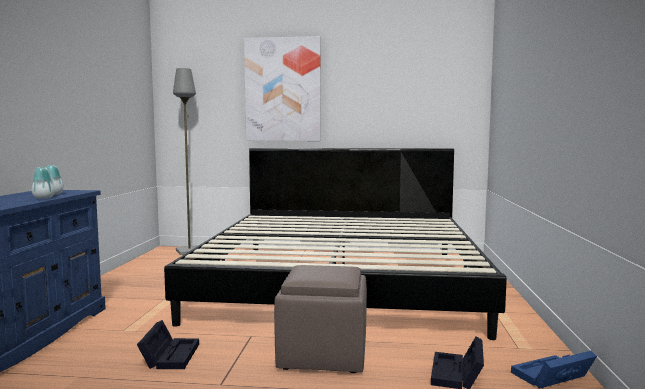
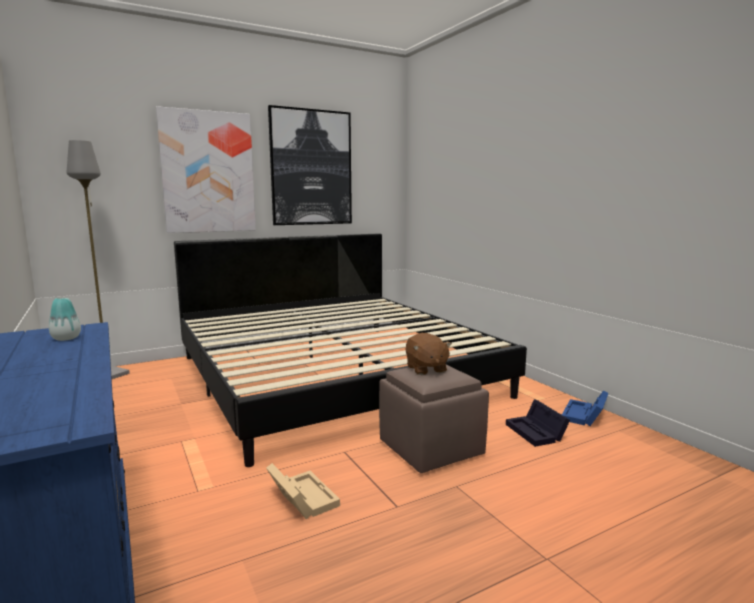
camera: 35 degrees left, 5 degrees up
vase [32,167,55,199] -> none
black storage box [137,320,199,369] -> beige storage box [266,463,340,519]
none -> picture [268,105,352,225]
none -> brown plush toy [405,333,452,375]

